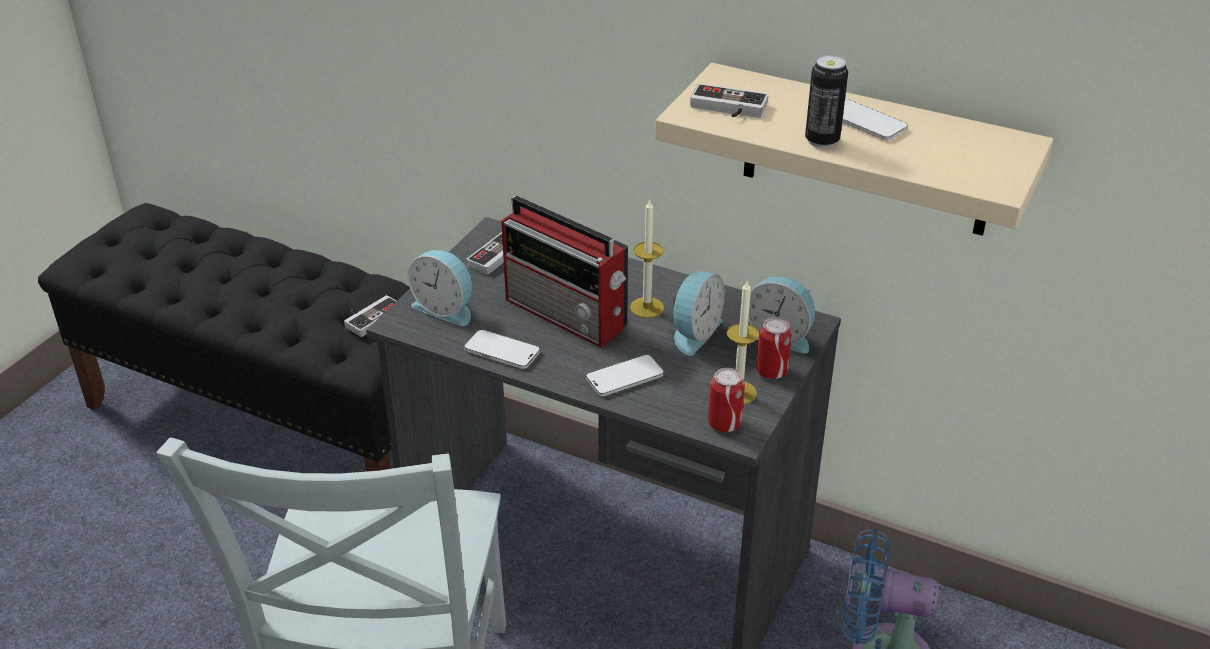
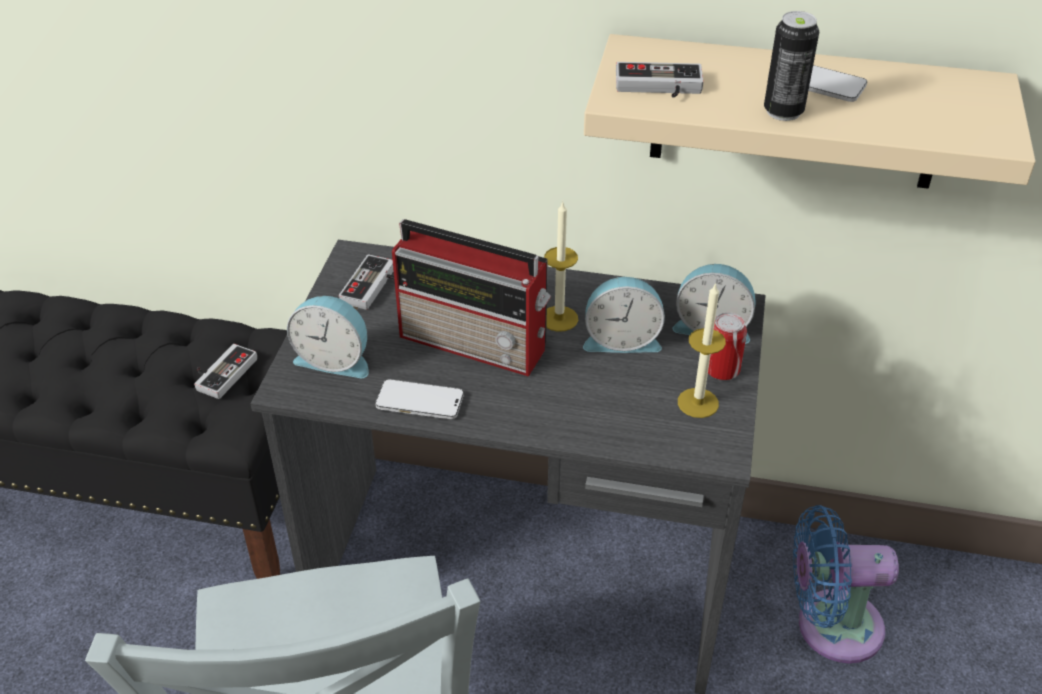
camera: 15 degrees left, 5 degrees up
phone [586,355,664,396] -> none
alarm clock [673,272,725,356] -> alarm clock turned 75 degrees clockwise [583,277,665,353]
can [708,368,745,432] -> none

